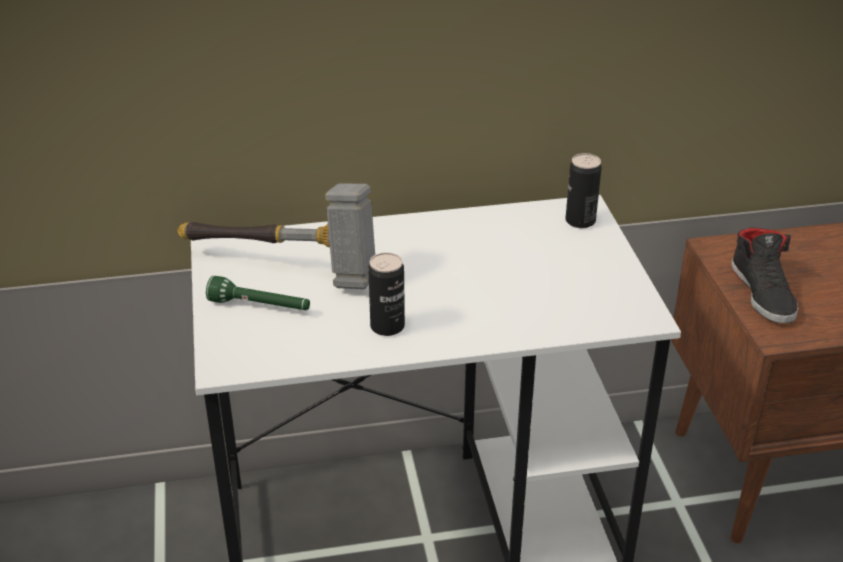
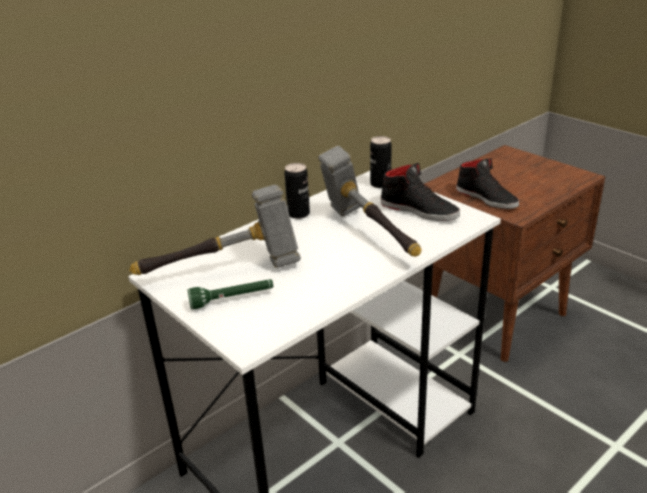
camera: 30 degrees left, 5 degrees down
can [368,252,405,336] -> can moved to [284,163,310,219]
none -> hammer [318,146,421,257]
none -> black shoe [380,163,460,221]

